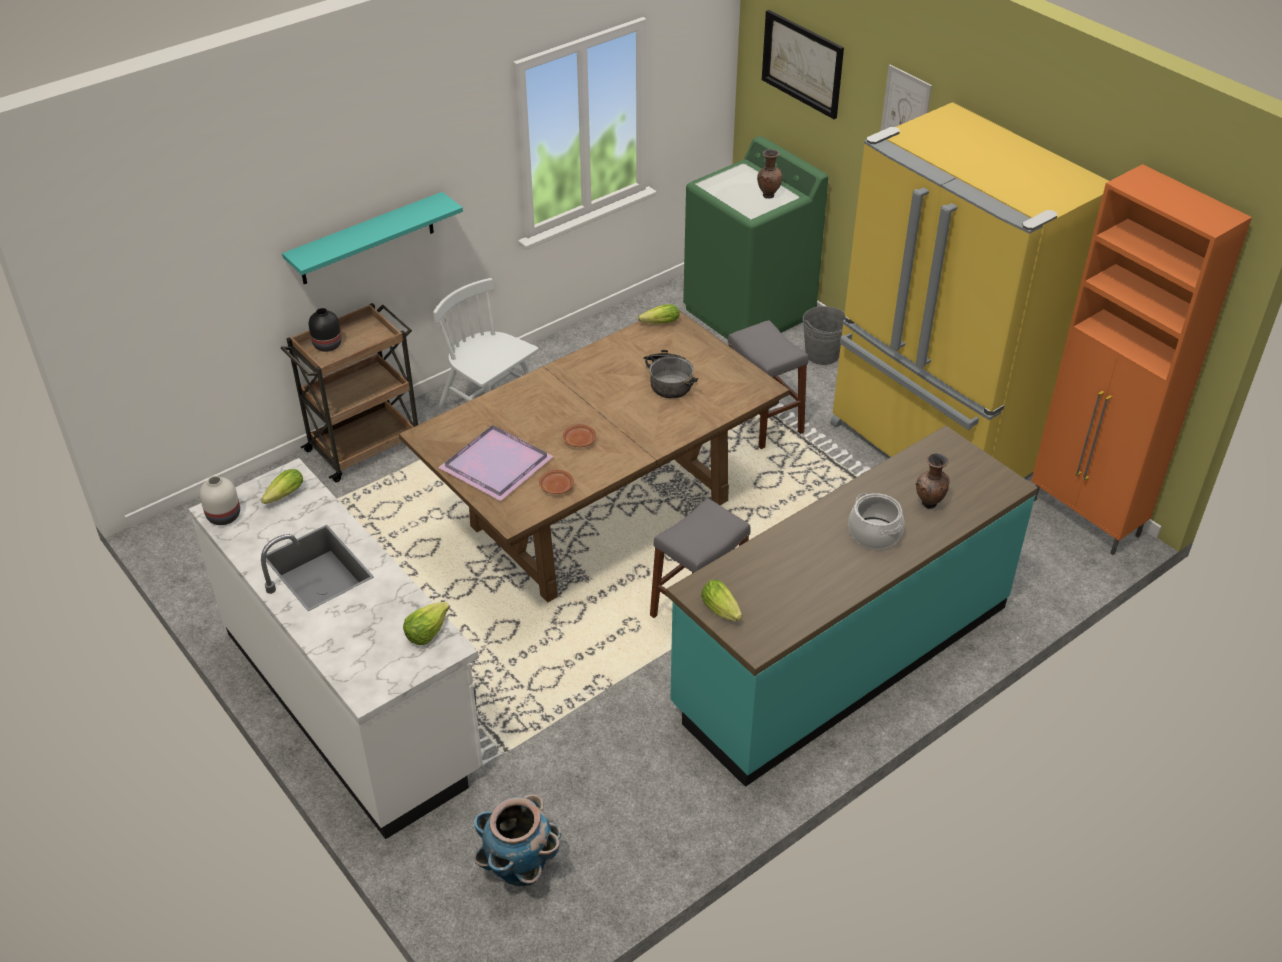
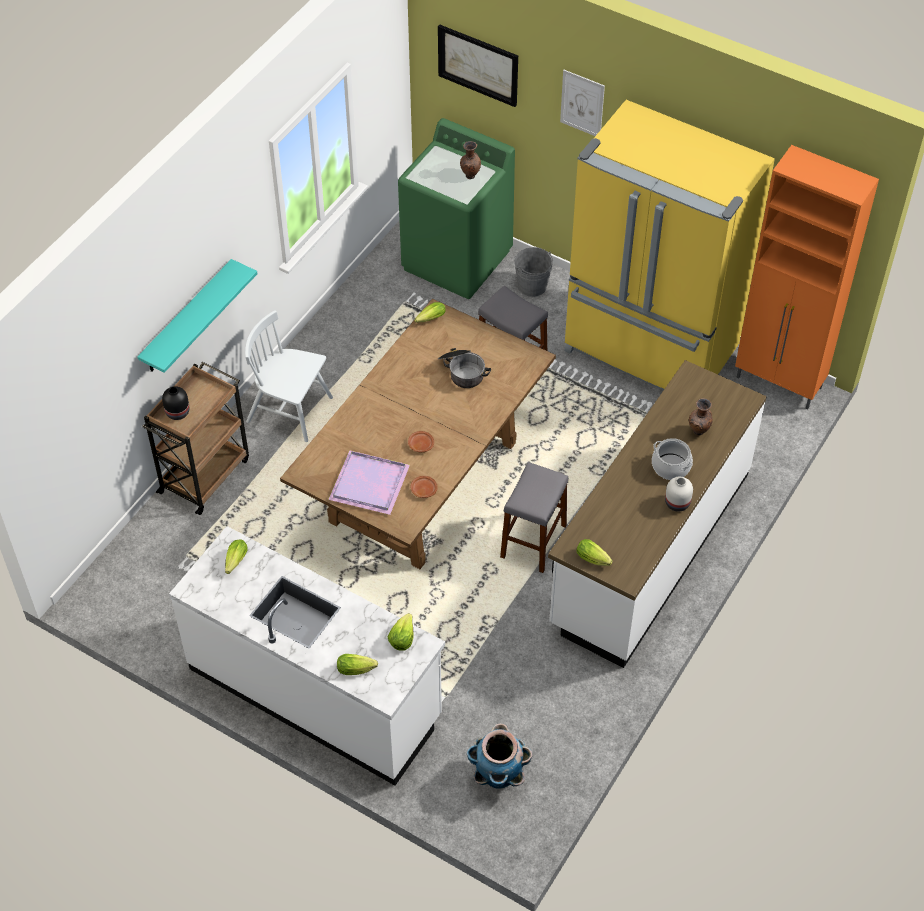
camera: 20 degrees left, 10 degrees up
white vase [200,476,240,525] -> white vase moved to [665,477,693,512]
turquoise counter [666,425,1038,787] -> white counter [548,360,767,668]
none -> lettuce [337,654,378,675]

